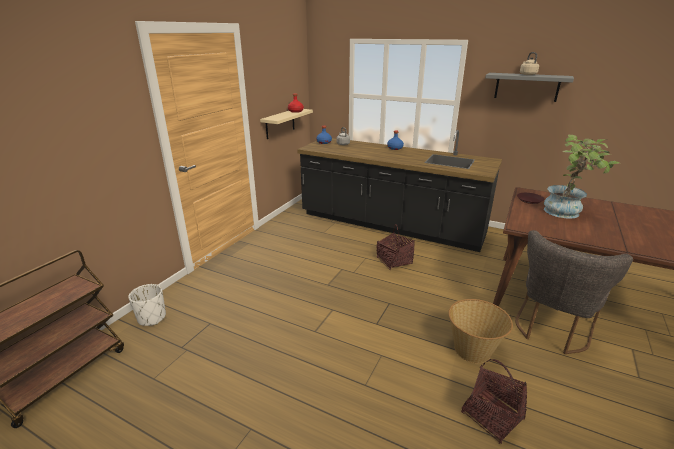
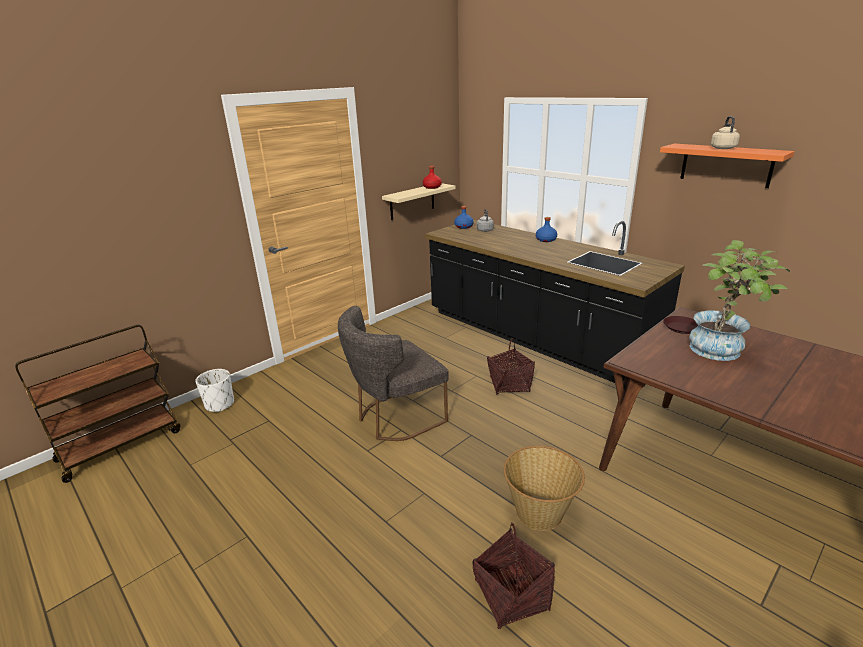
camera: 20 degrees right, 0 degrees up
grey shelf [485,73,574,102] -> orange shelf [660,144,795,188]
grey chair [515,230,633,354] -> grey chair moved to [338,306,449,441]

